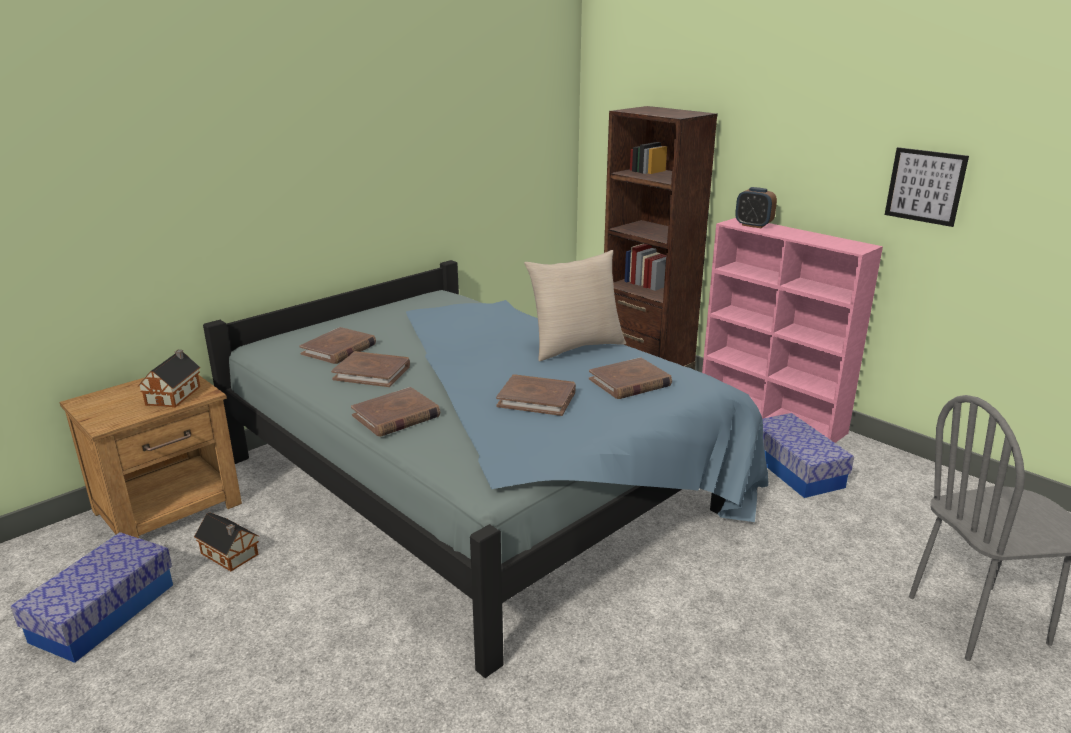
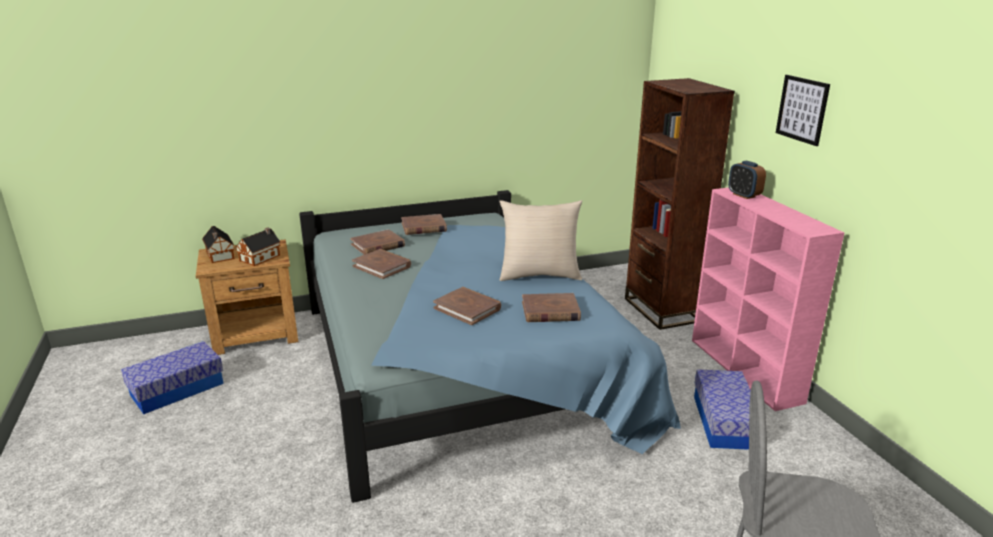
camera: 25 degrees right, 0 degrees up
toy house [194,512,259,571] -> toy house moved to [202,226,235,263]
brown book [351,387,440,437] -> brown book moved to [401,214,447,235]
picture [885,147,969,227] -> picture moved to [776,75,830,146]

